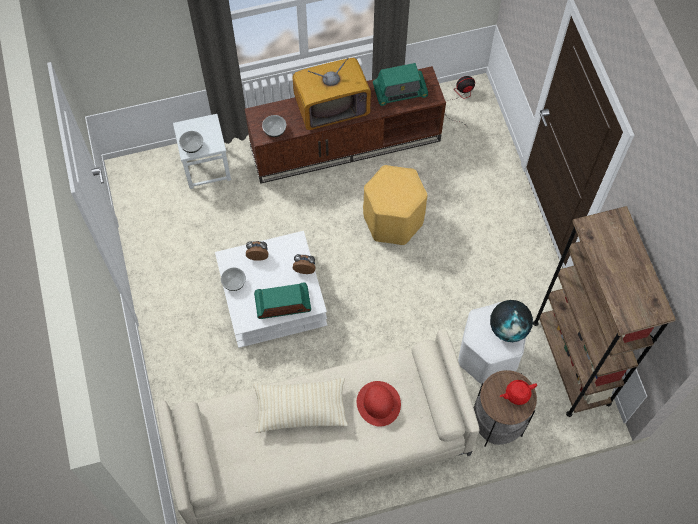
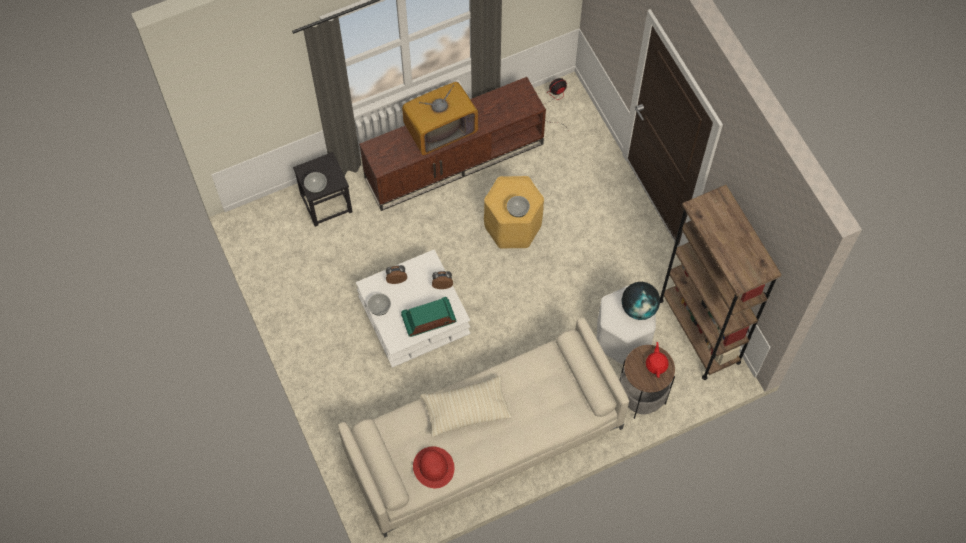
camera: 10 degrees left, 0 degrees up
white stool [173,114,231,189] -> black stool [293,152,352,227]
bowl [262,115,286,137] -> bowl moved to [507,196,530,217]
red hat [357,381,401,427] -> red hat moved to [413,447,454,488]
radio [373,63,428,106] -> none
red teapot [500,380,537,405] -> red teapot turned 120 degrees clockwise [646,342,669,378]

